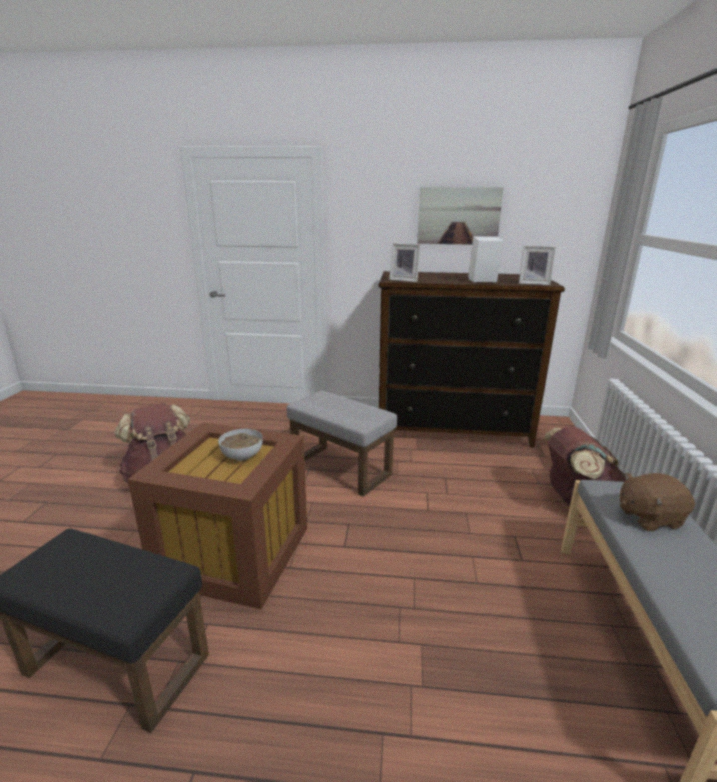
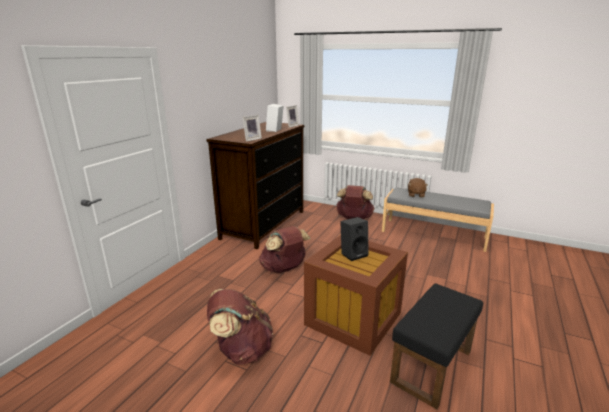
camera: 70 degrees left, 0 degrees up
bowl [218,429,263,461] -> black speaker [340,217,369,261]
grey ottoman [286,391,397,496] -> brown backpack [259,226,311,273]
picture [417,187,504,245] -> none

